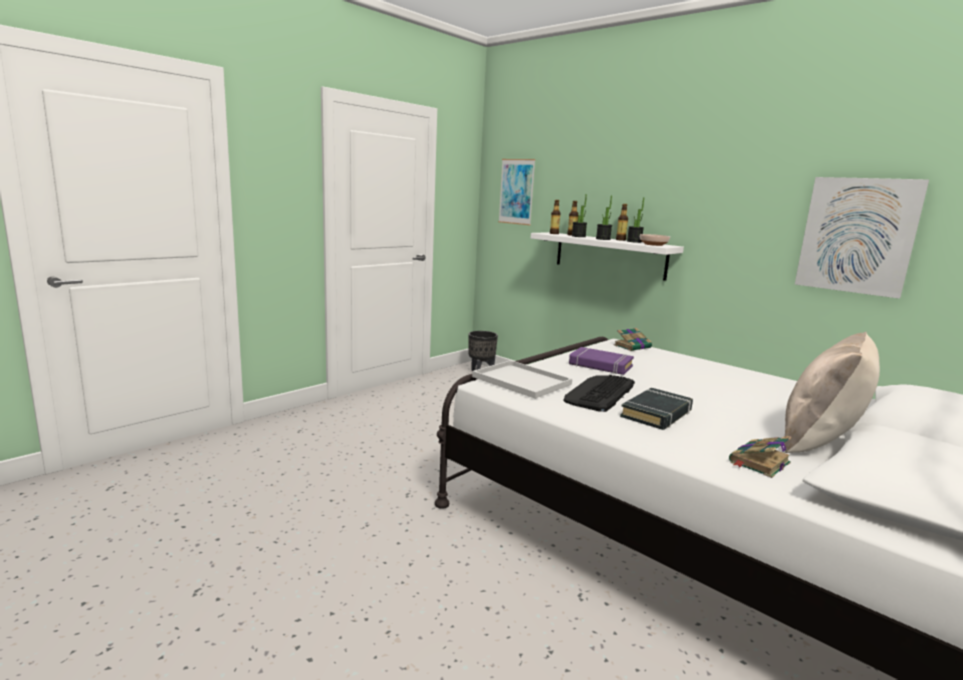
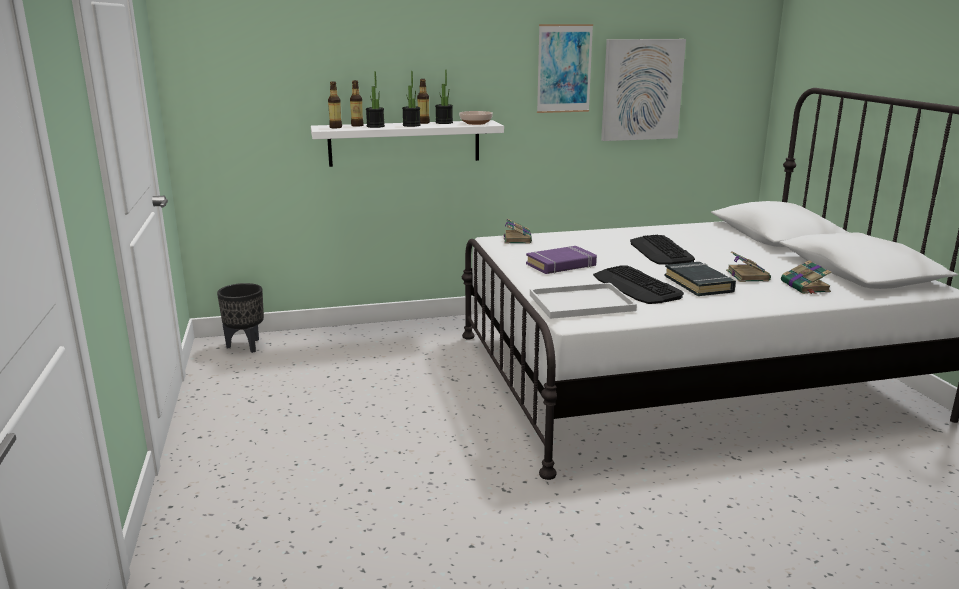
camera: 55 degrees left, 5 degrees up
picture [498,159,536,225] -> picture moved to [537,24,593,113]
beige pillow [784,332,880,453] -> none
none -> keyboard [630,235,695,265]
none -> book [726,251,771,282]

